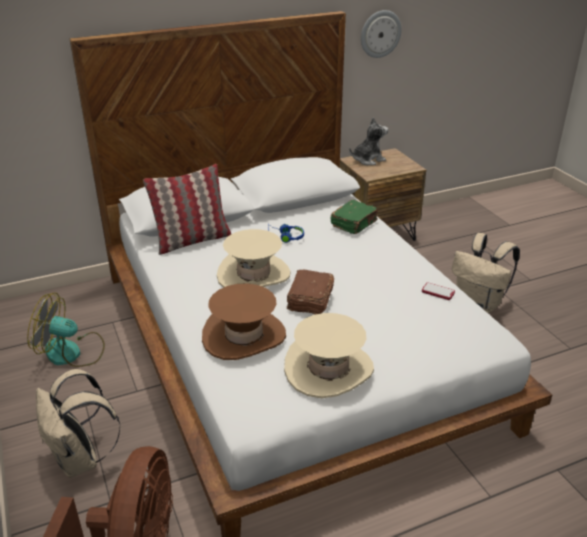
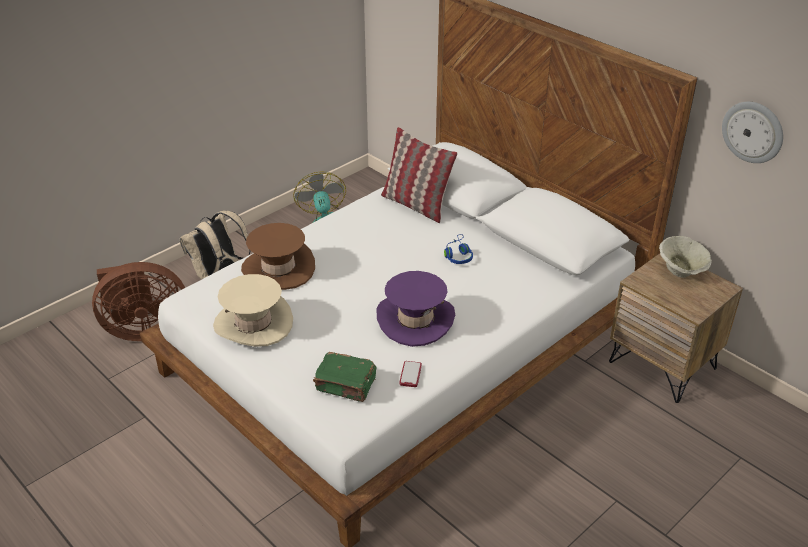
camera: 70 degrees right, 5 degrees up
beige hat [217,229,291,288] -> none
brown book [287,270,334,314] -> none
green book [330,200,378,234] -> green book moved to [313,352,377,402]
plush toy [349,117,388,165] -> beige bowl [659,236,712,278]
beige backpack [452,233,520,313] -> none
none -> purple hat [377,271,455,347]

